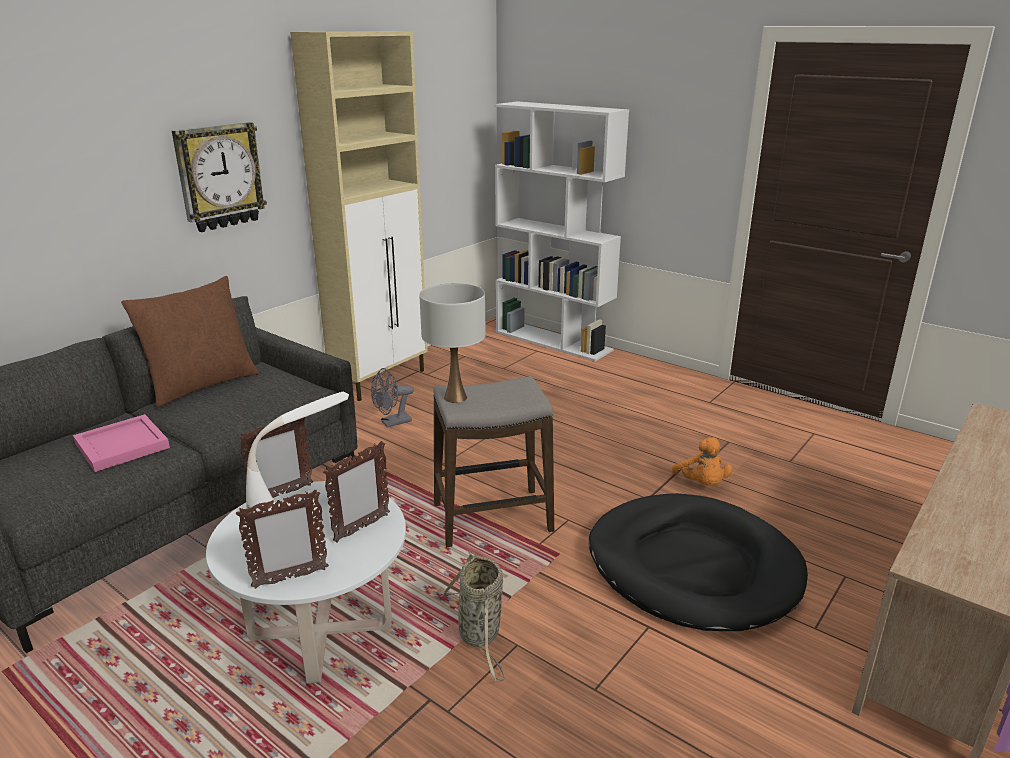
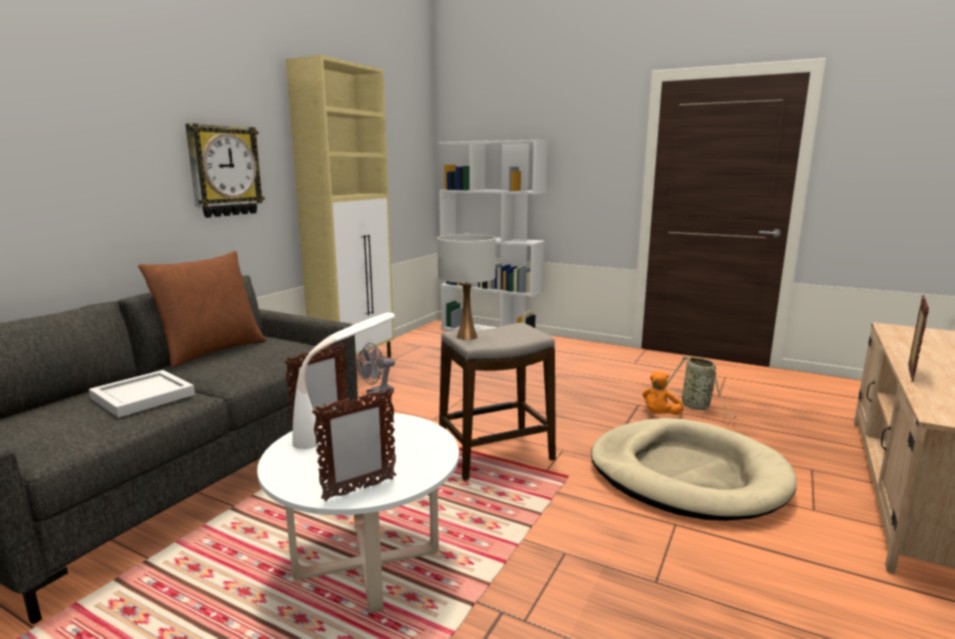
camera: 10 degrees left, 10 degrees down
pink tray [73,414,170,472] -> white tray [89,370,195,418]
picture frame [323,441,390,543] -> picture frame moved to [908,295,929,382]
basket [441,552,505,682] -> basket moved to [665,356,736,418]
black dog bed [589,493,808,631] -> beige dog bed [591,418,797,521]
orange plush toy [672,437,733,485] -> orange plush toy turned 60 degrees clockwise [642,371,683,415]

